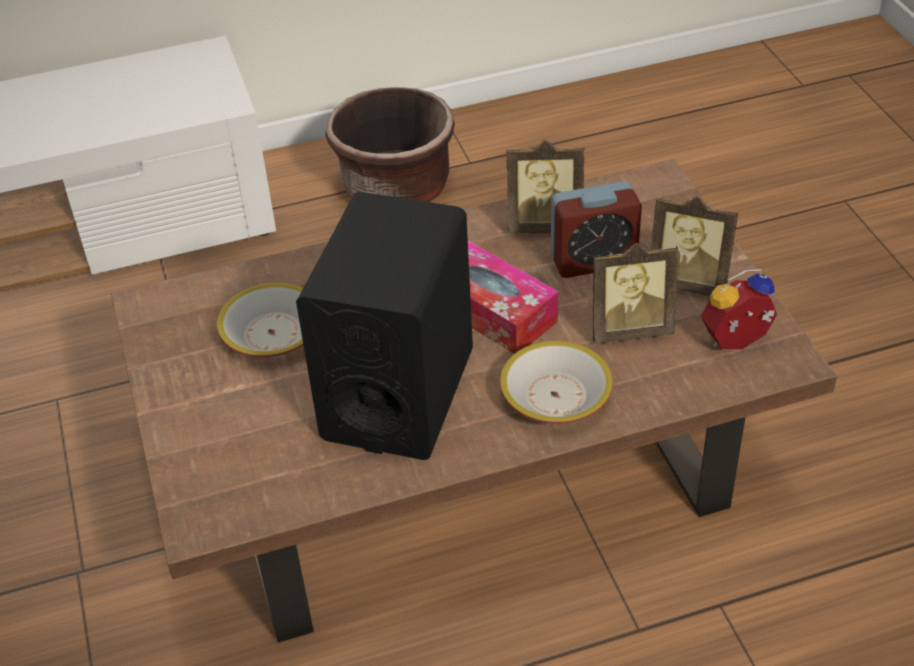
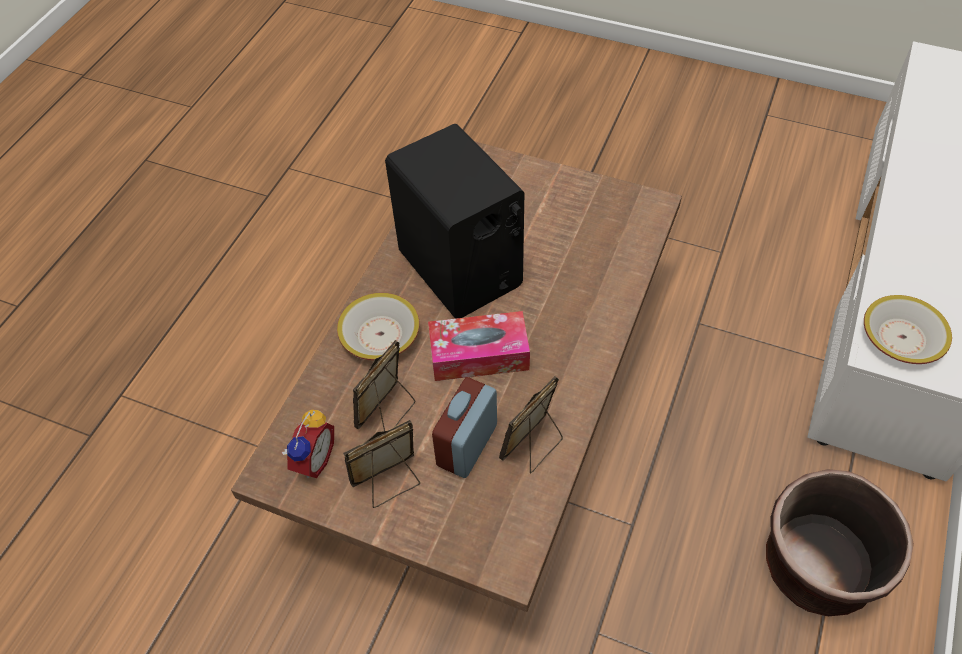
camera: 130 degrees right, 10 degrees up
bowl [217,282,303,357] -> bowl moved to [864,295,952,364]

